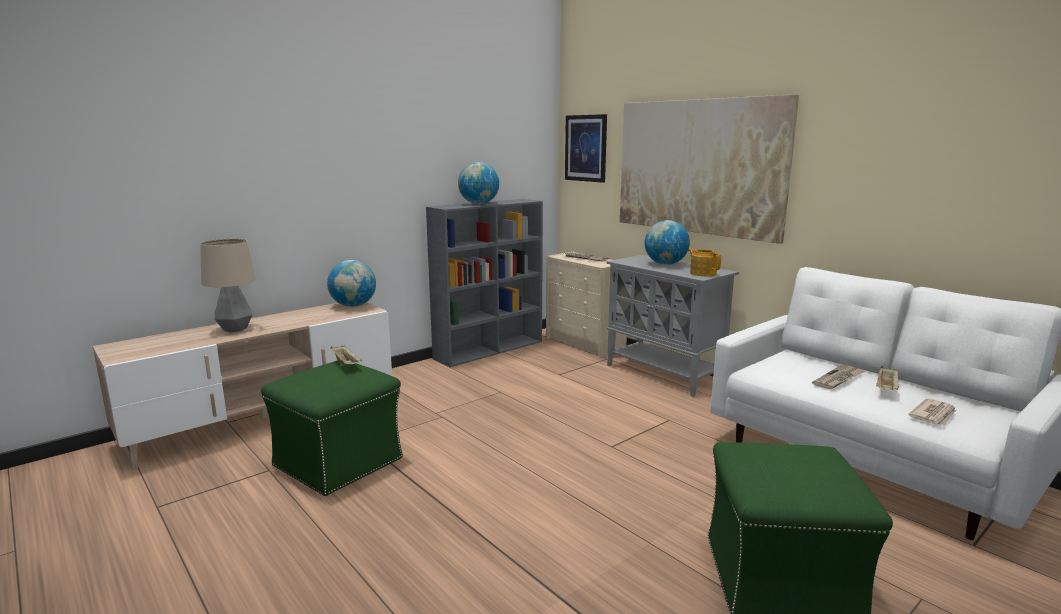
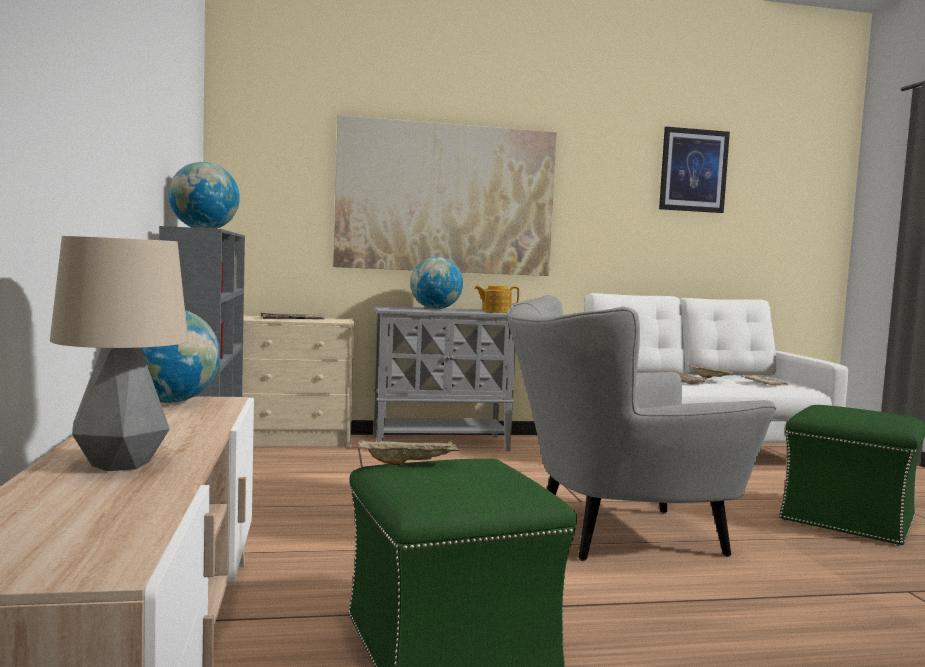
camera: 60 degrees left, 10 degrees down
picture [565,114,607,183] -> picture moved to [659,127,730,213]
none -> grey armchair [507,295,776,561]

